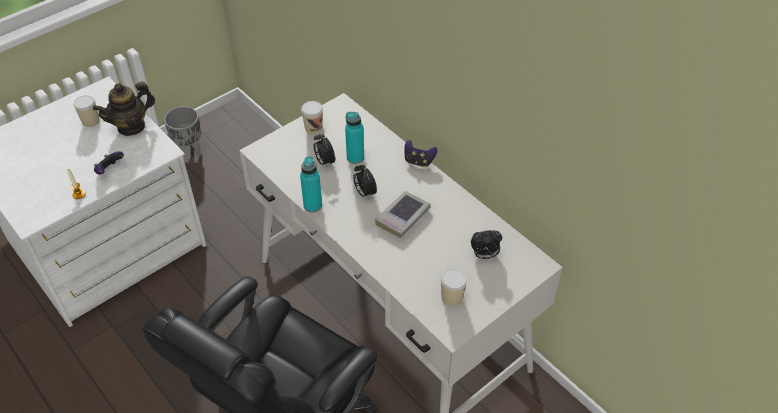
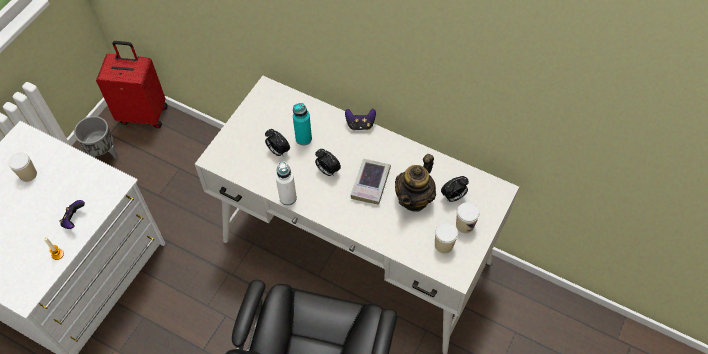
camera: 20 degrees left, 10 degrees up
teapot [93,82,155,136] -> teapot moved to [395,154,436,212]
turquoise bottle [300,156,322,212] -> white bottle [276,161,297,205]
cup [301,101,323,134] -> cup moved to [456,202,480,233]
none -> red suitcase [96,41,168,128]

